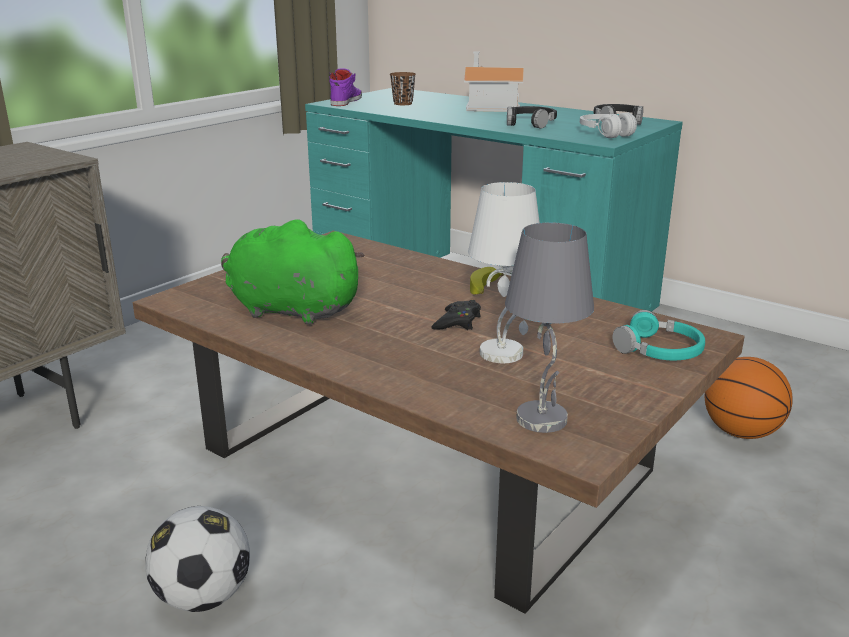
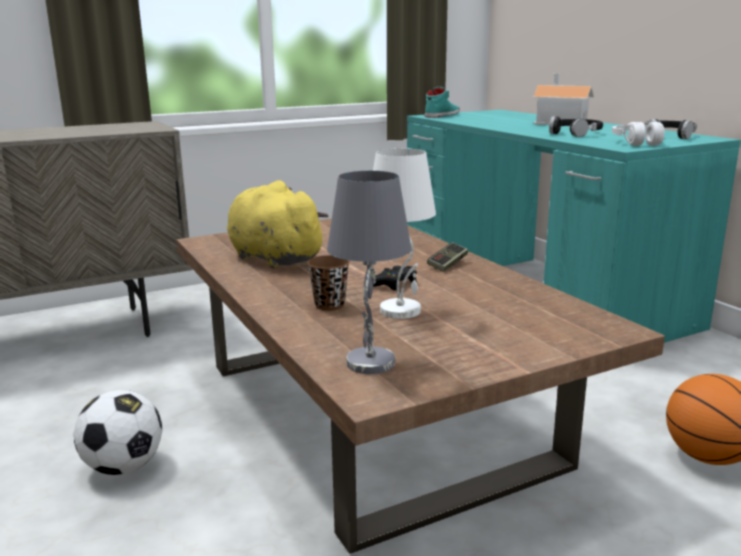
camera: 25 degrees right, 5 degrees down
green plush toy [221,219,365,325] -> yellow plush toy [227,180,329,268]
purple shoe [329,68,362,106] -> turquoise shoe [425,87,460,118]
brown cup [390,72,416,105] -> brown cup moved to [307,255,350,311]
banana [470,267,503,294] -> game controller [427,242,468,272]
turquoise headphones [613,310,705,360] -> none

